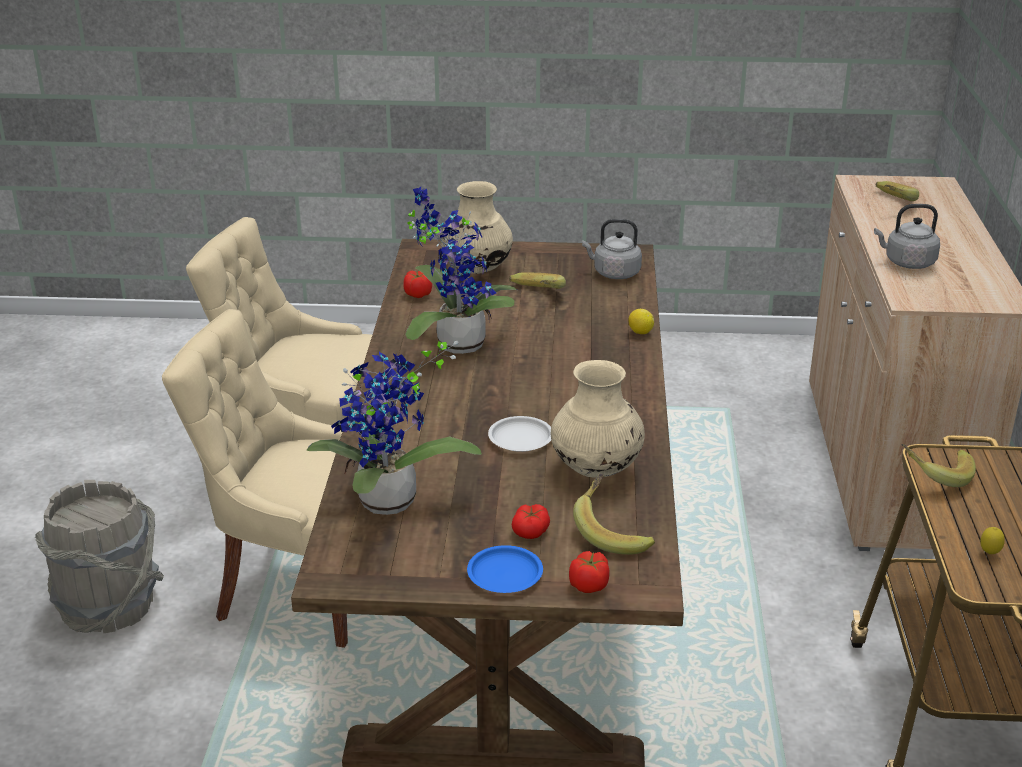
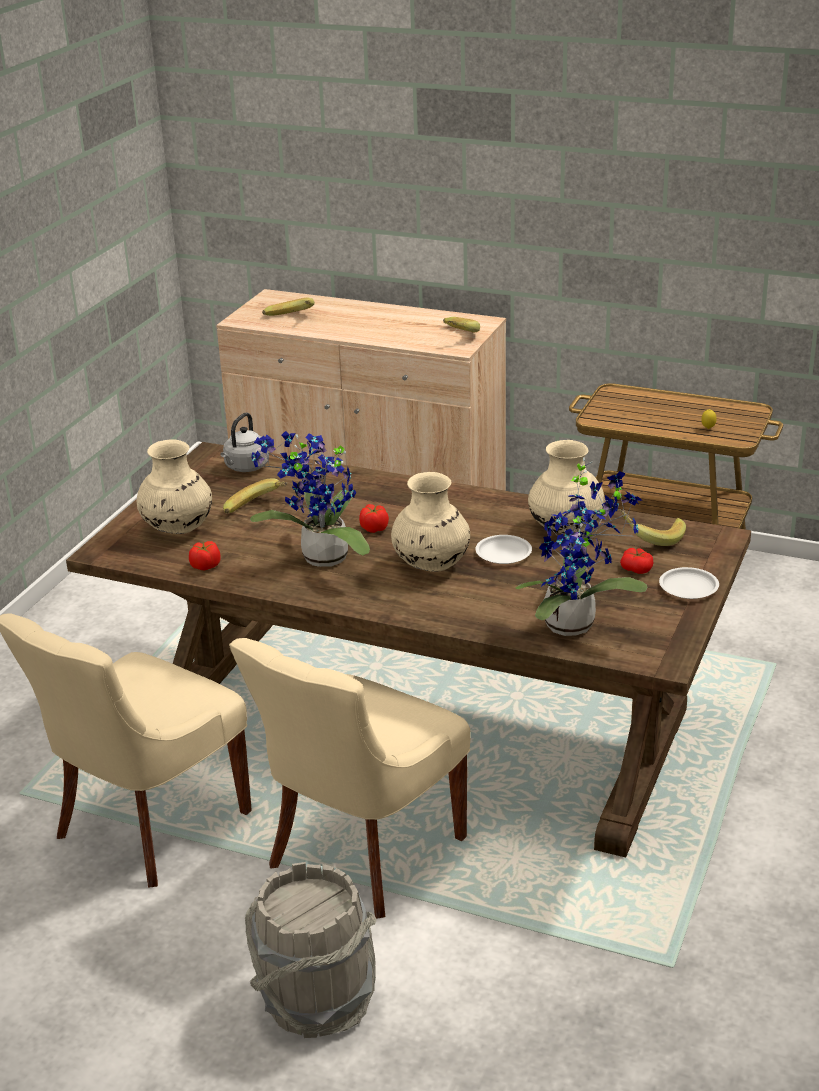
camera: 70 degrees left, 0 degrees up
blue plate [467,545,543,593] -> white plate [659,567,719,599]
tomato [569,551,610,593] -> tomato moved to [359,504,389,533]
lemon [628,309,654,334] -> none
grey kettle [874,204,940,269] -> none
banana [901,444,976,487] -> banana moved to [443,317,480,333]
none -> beige vase [391,472,470,572]

